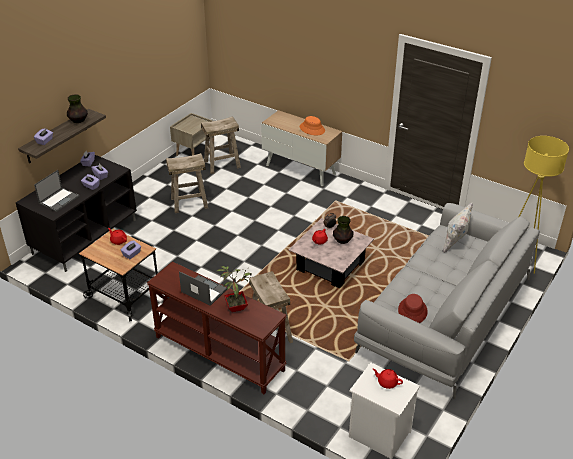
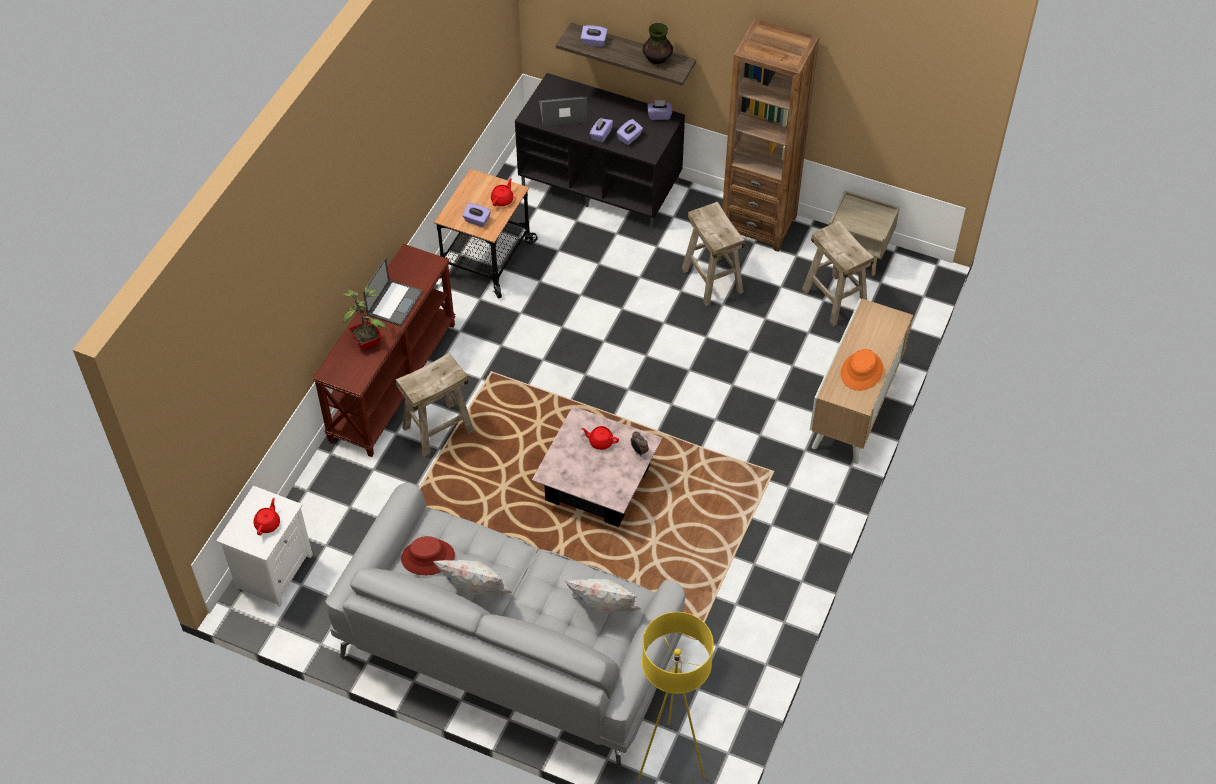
camera: 80 degrees right, 15 degrees up
laptop [34,170,79,212] -> laptop turned 150 degrees clockwise [539,97,587,126]
vase [333,216,353,244] -> none
none -> white pillow [433,560,512,595]
none -> brown bookcase [722,19,819,252]

